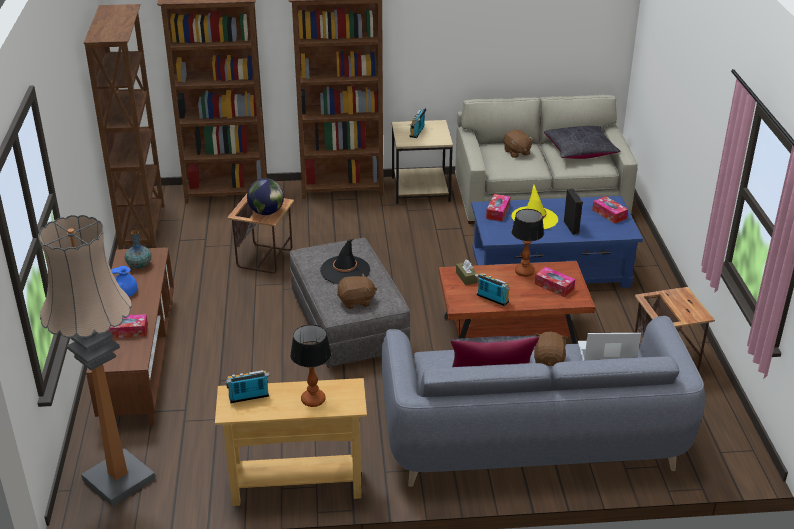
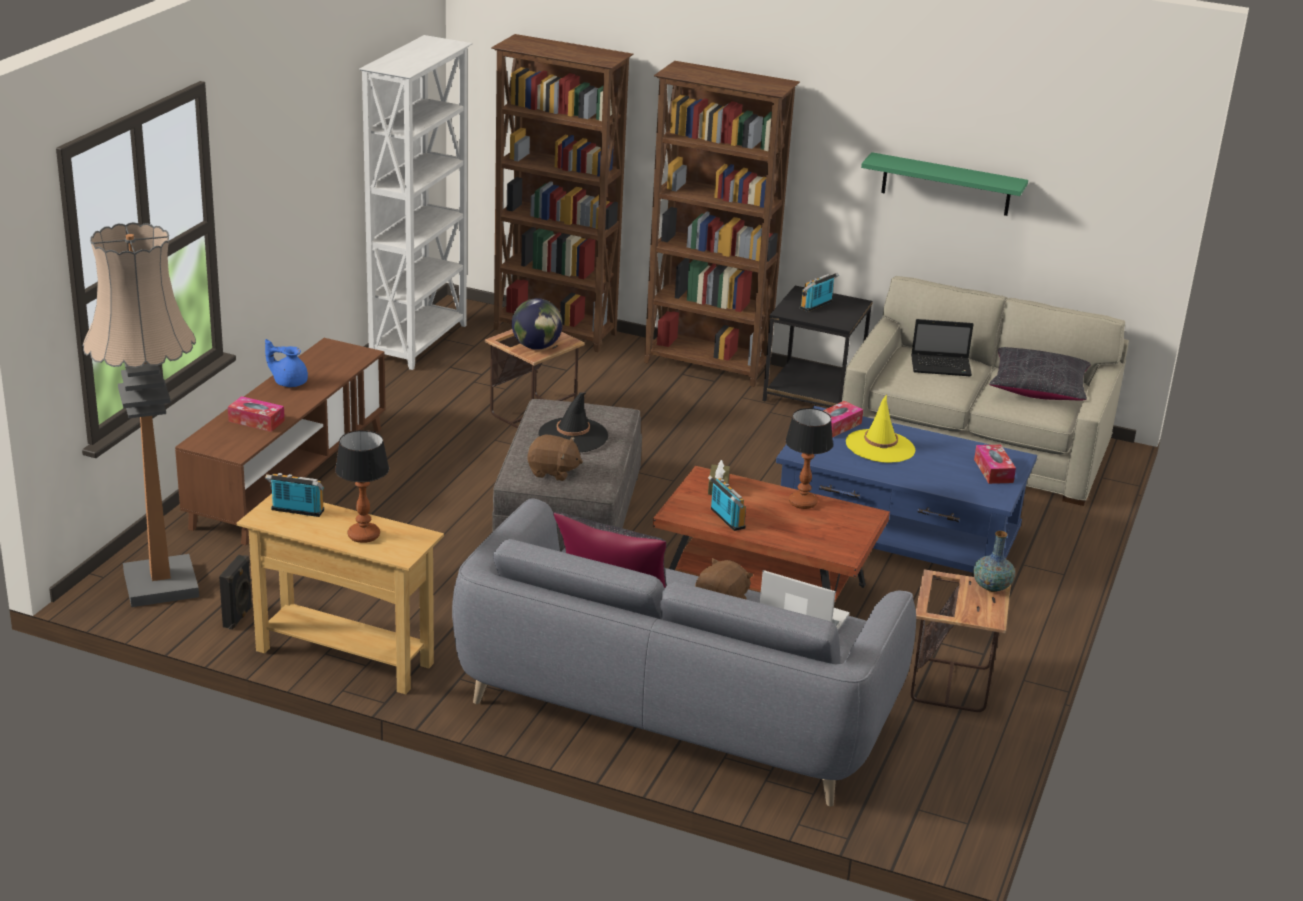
camera: 25 degrees right, 5 degrees down
brown bookcase [84,4,164,249] -> white bookcase [359,35,473,370]
vase [125,230,152,269] -> vase moved to [973,531,1015,592]
beige side table [392,120,453,204] -> black side table [763,286,873,407]
brown plush toy [504,130,533,158] -> laptop [911,319,973,376]
tissue box [535,267,575,297] -> none
black speaker [564,188,583,235] -> black speaker moved to [219,555,252,630]
none -> green shelf [861,152,1028,216]

